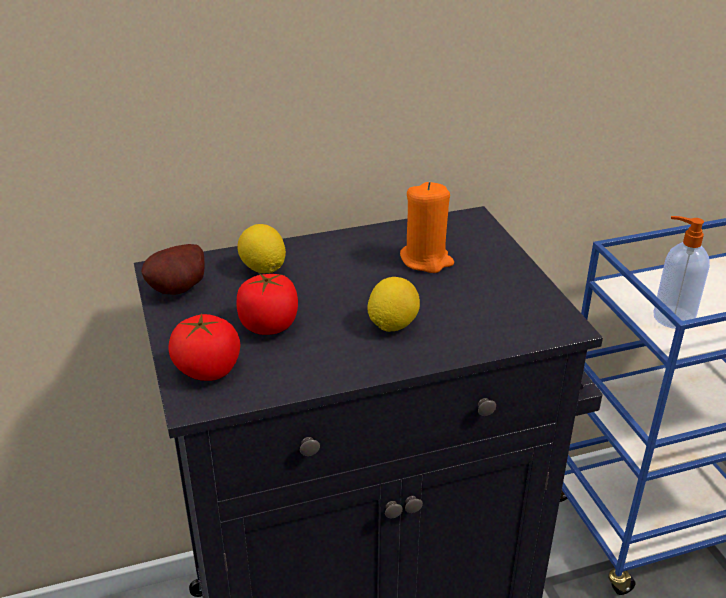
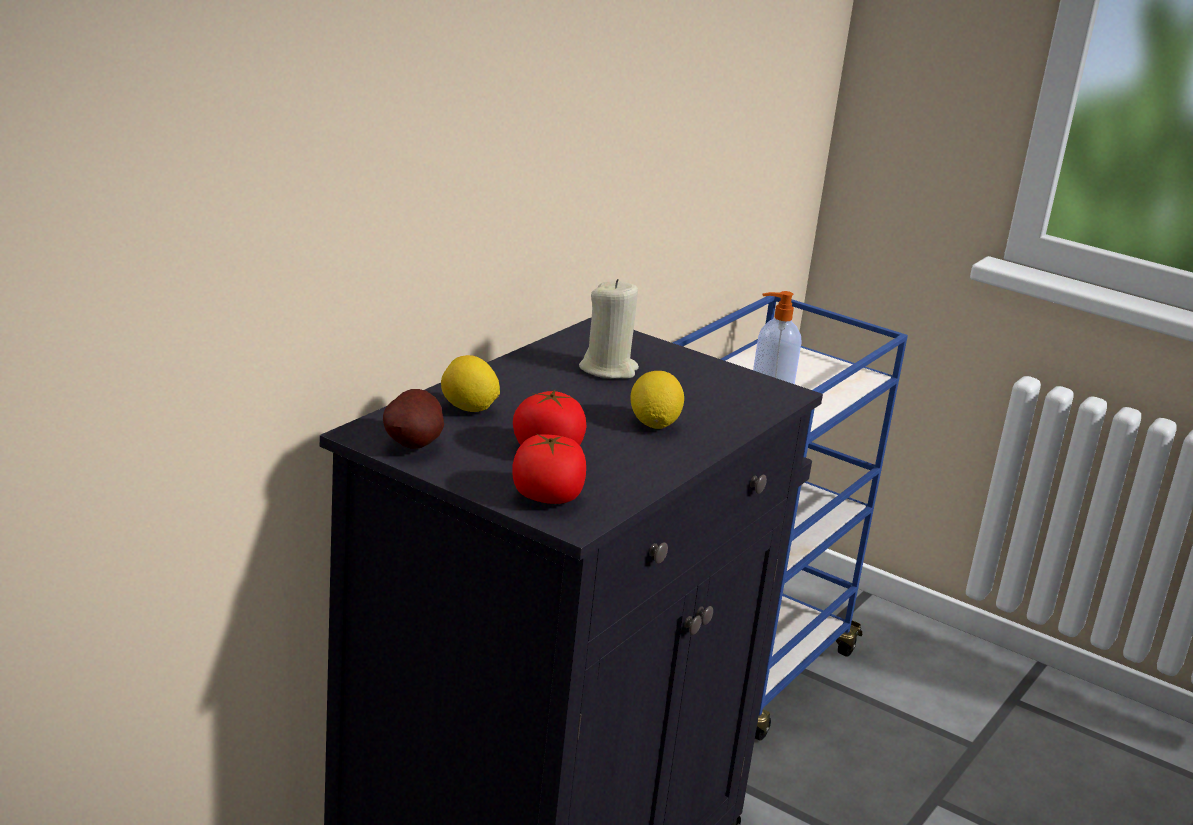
camera: 40 degrees left, 10 degrees down
orange candle [400,182,454,273] -> beige candle [579,279,639,378]

